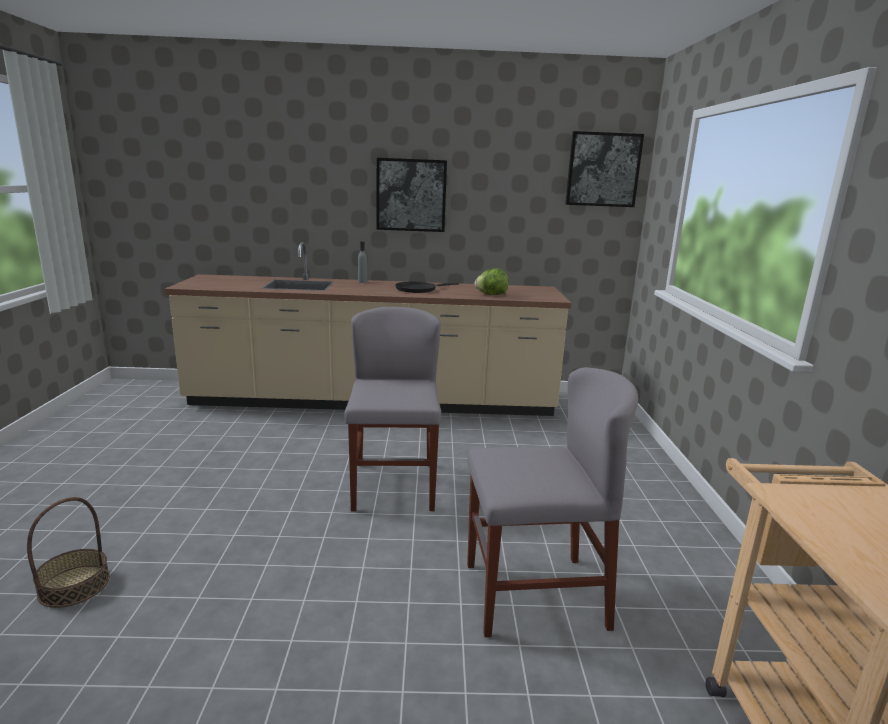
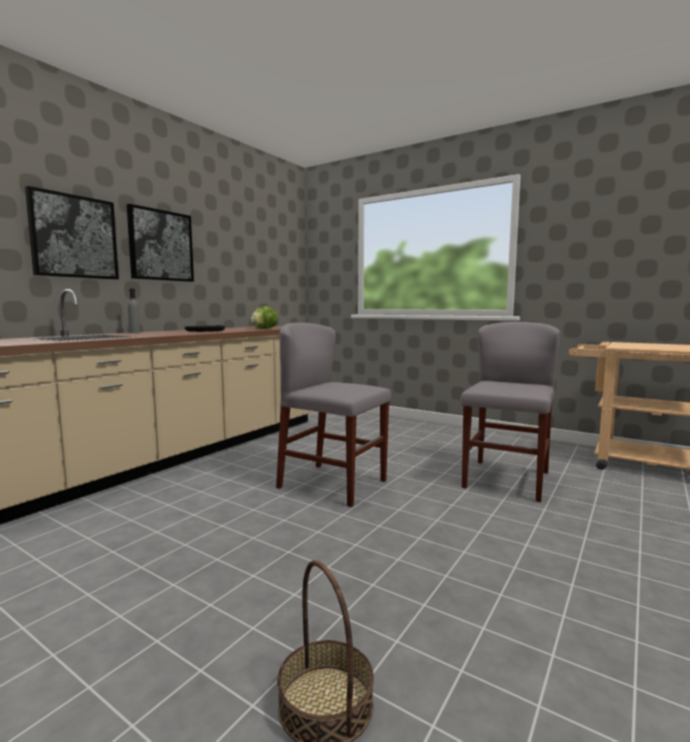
camera: 55 degrees left, 10 degrees down
picture [565,131,644,207] -> picture moved to [25,186,119,280]

